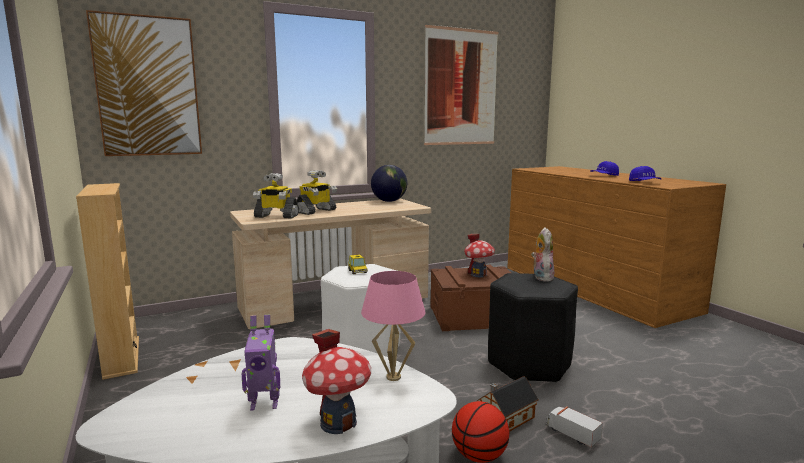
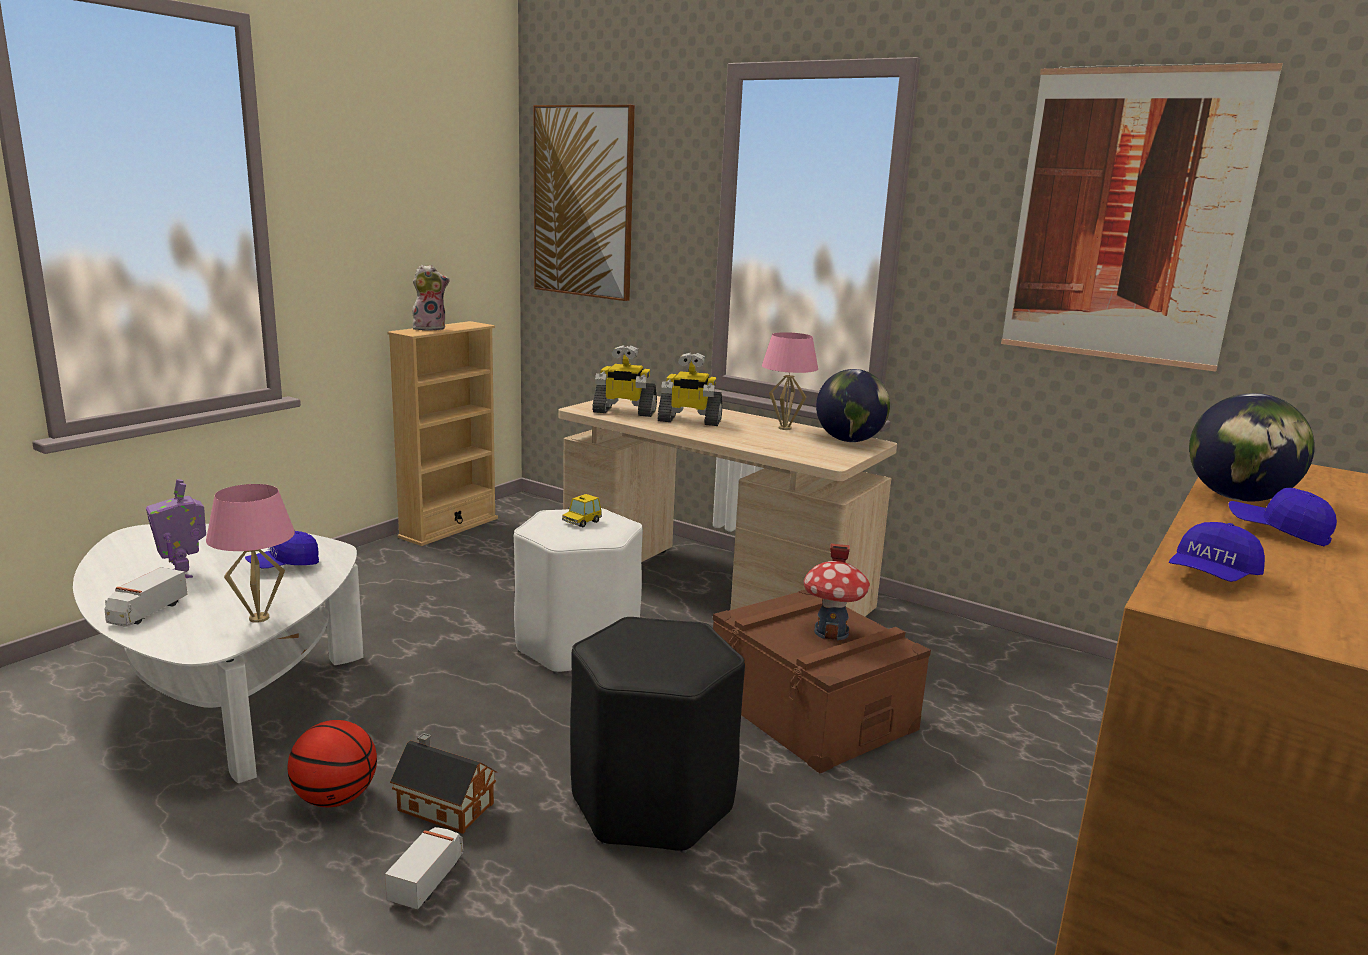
camera: 60 degrees right, 5 degrees up
toy robot [253,173,299,219] -> toy robot turned 60 degrees counterclockwise [593,345,657,417]
toy house [302,329,371,434] -> toy truck [105,567,188,627]
plush toy [531,227,554,282] -> plush toy moved to [412,264,450,331]
none -> blue cap [245,531,319,568]
none -> pink table lamp [762,332,818,430]
none -> globe [1189,393,1315,502]

